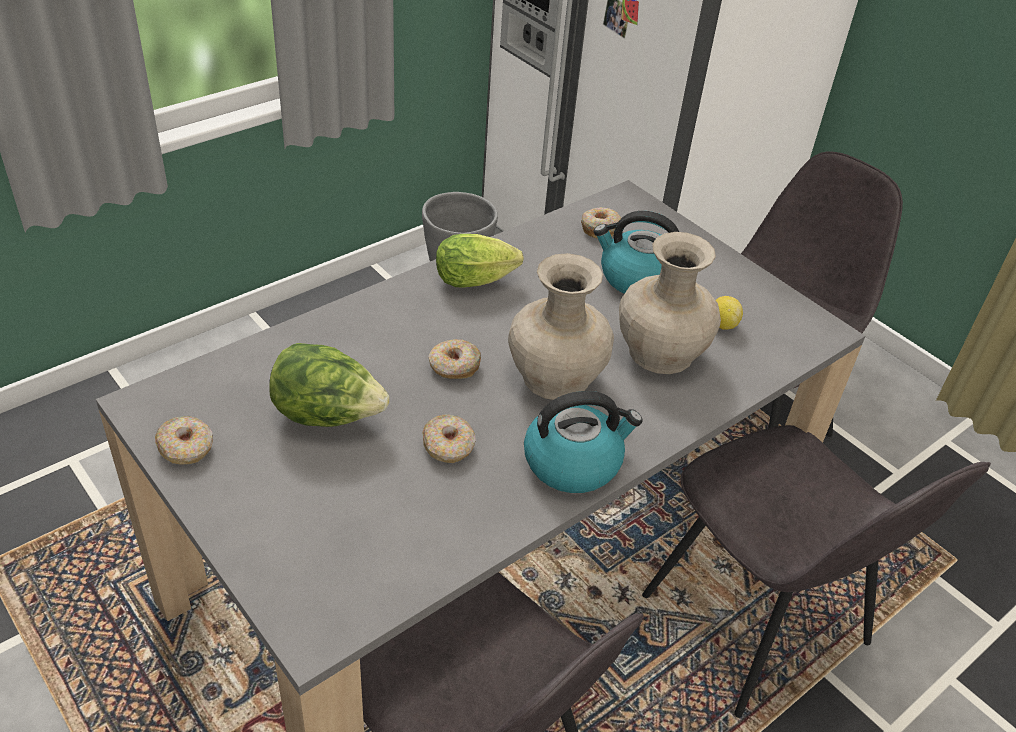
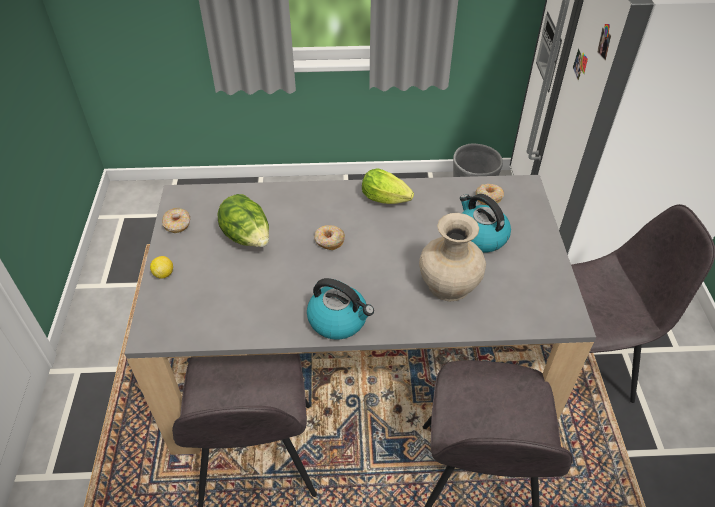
camera: 40 degrees right, 5 degrees up
donut [422,414,476,463] -> none
beige vase [508,253,614,400] -> none
lemon [716,296,743,330] -> lemon moved to [150,256,173,279]

